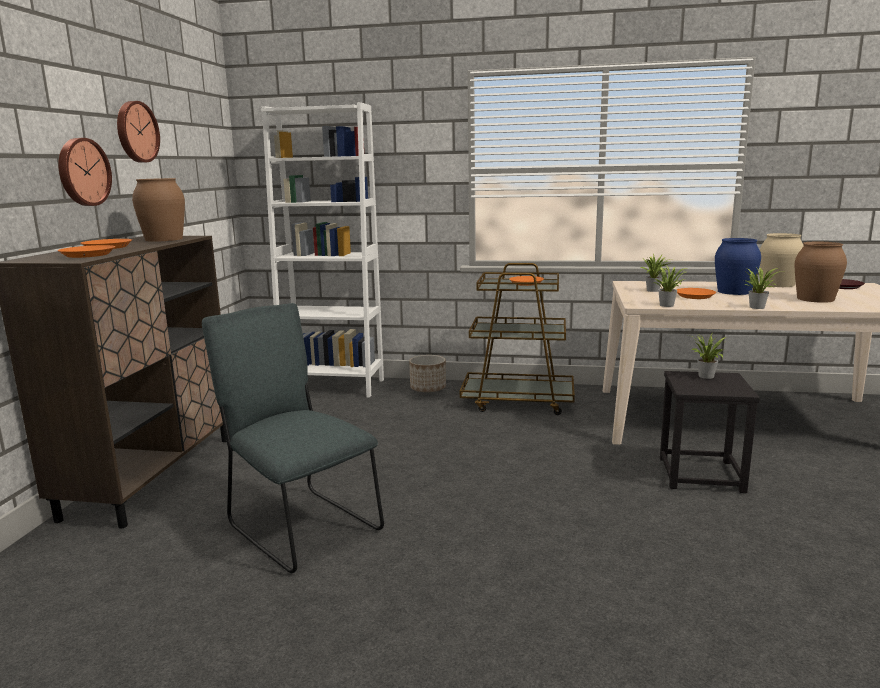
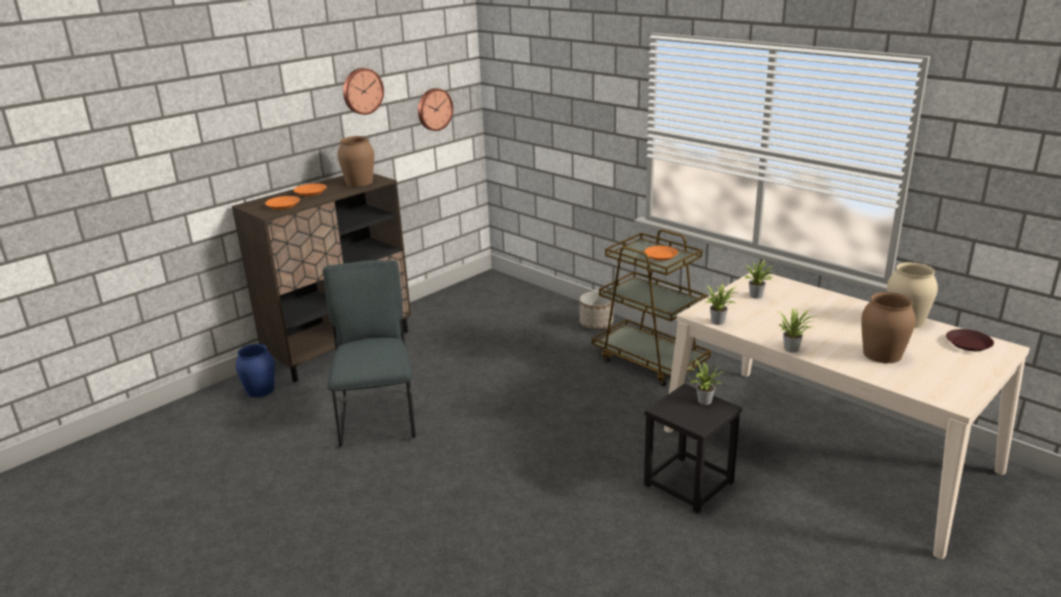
camera: 35 degrees right, 10 degrees up
wall clock [58,138,112,206] -> wall clock moved to [418,88,453,131]
white bookcase [261,102,384,398] -> none
orange plate [676,288,716,299] -> none
blue vase [715,238,761,295] -> blue vase moved to [236,344,275,397]

